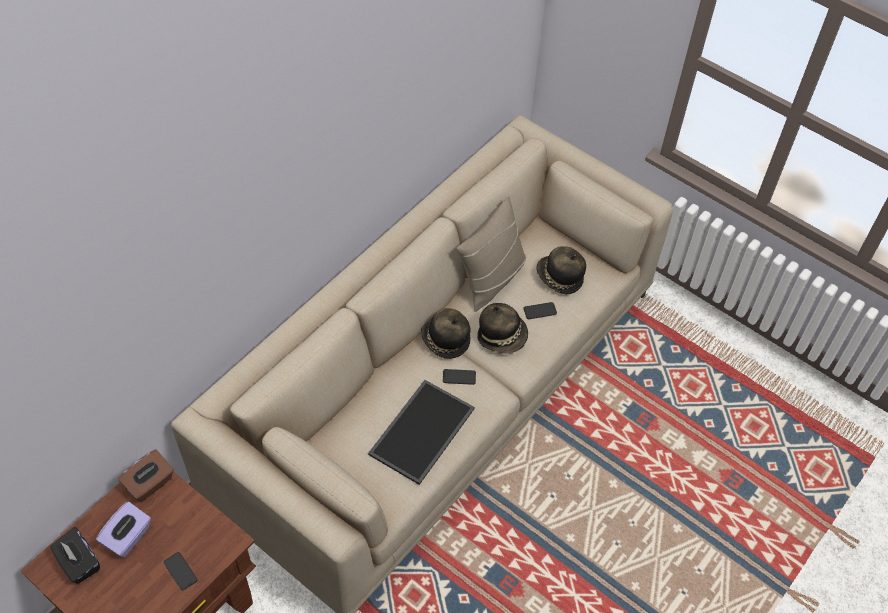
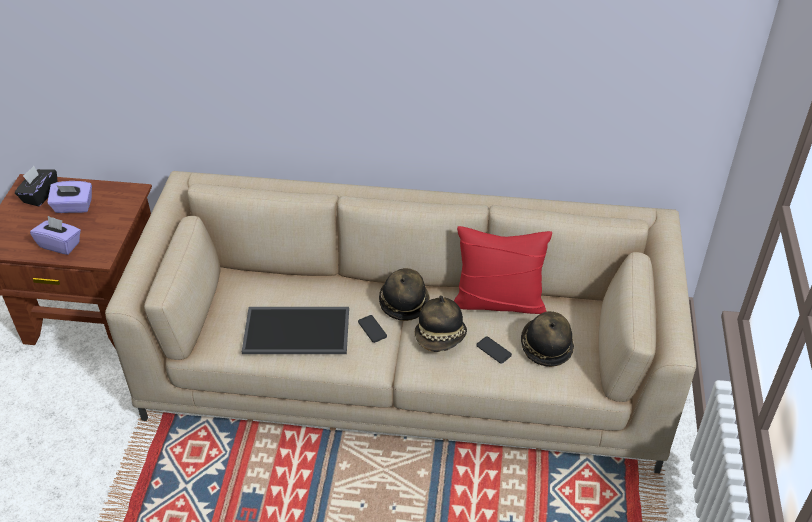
camera: 60 degrees right, 10 degrees down
brown tissue box [118,449,174,502] -> none
phone [164,552,198,590] -> purple tissue box [30,216,81,255]
beige pillow [457,196,526,312] -> red pillow [454,226,552,314]

